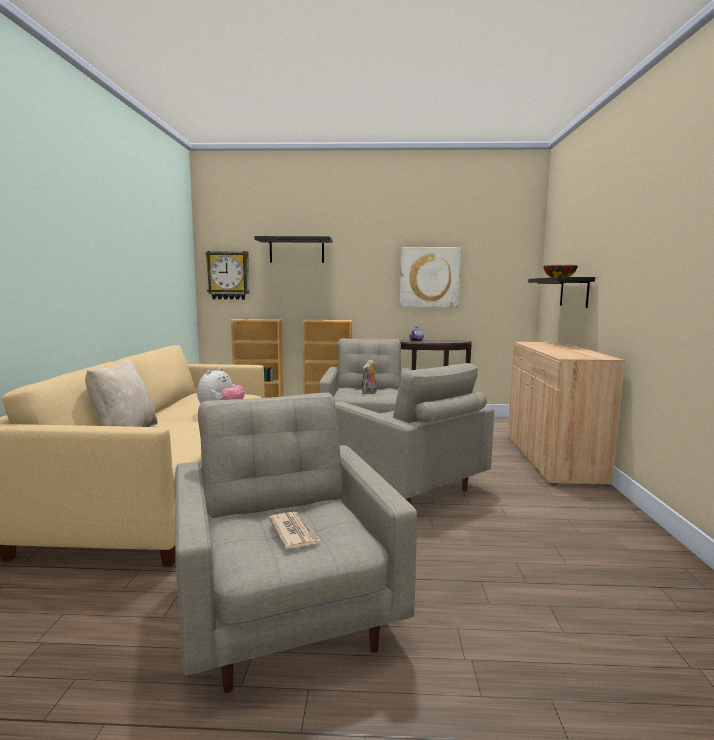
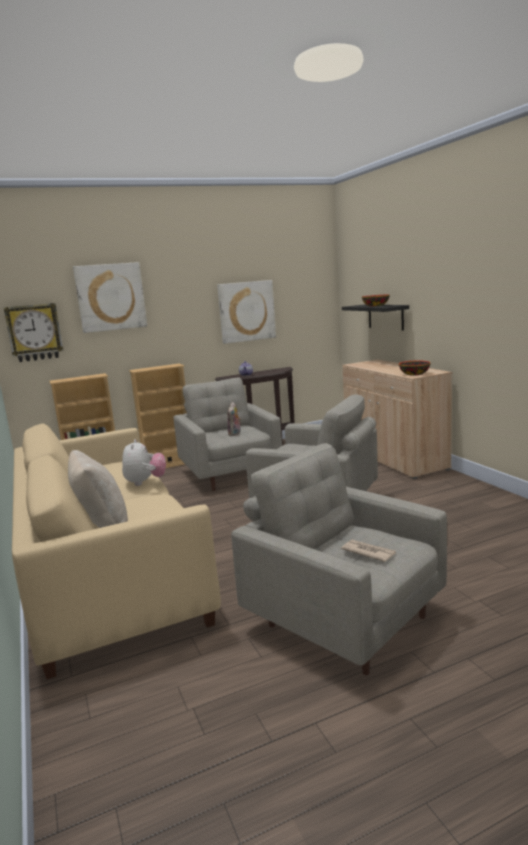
camera: 25 degrees left, 5 degrees up
black shelf [254,236,333,263] -> picture [73,262,147,333]
none -> bowl [399,361,431,376]

